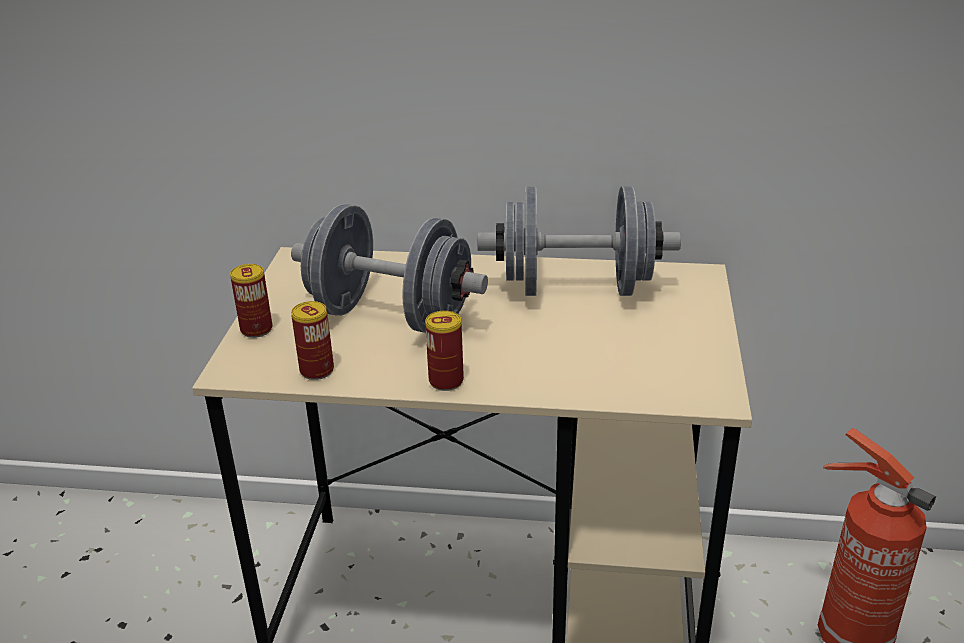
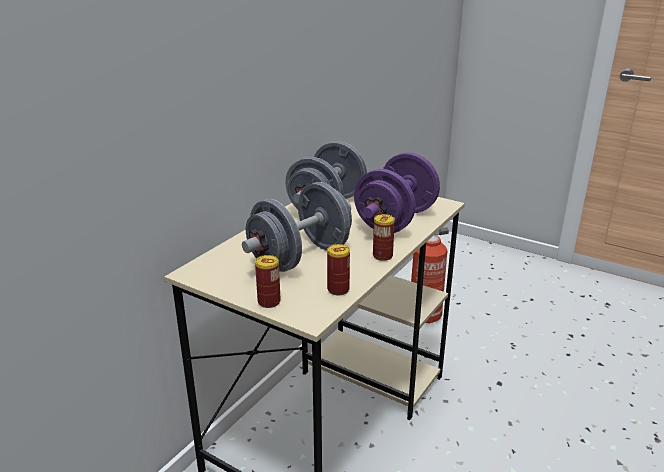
camera: 65 degrees left, 5 degrees down
none -> purple dumbbell [354,152,440,233]

